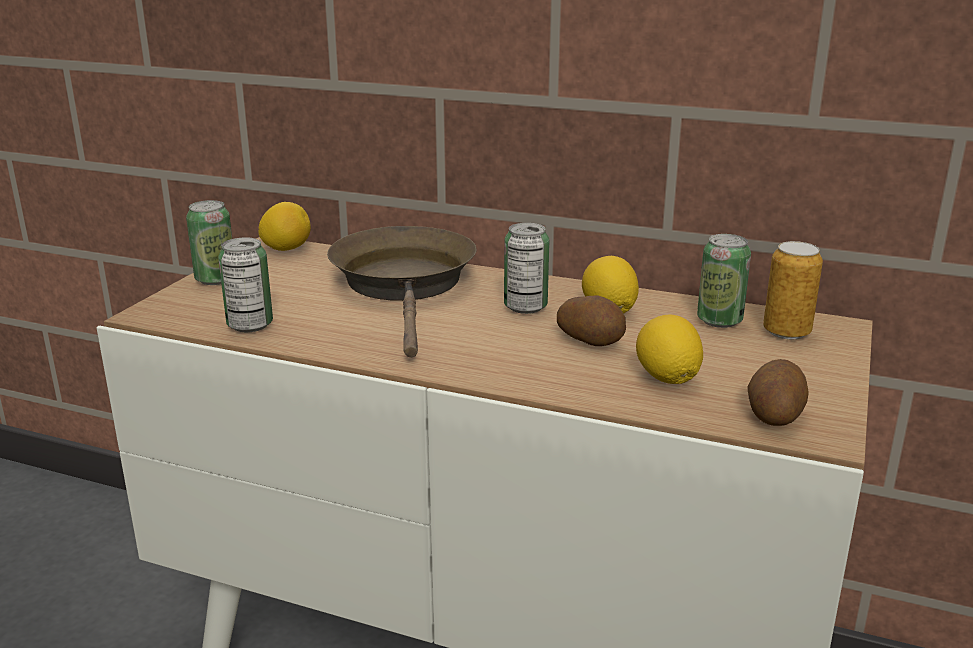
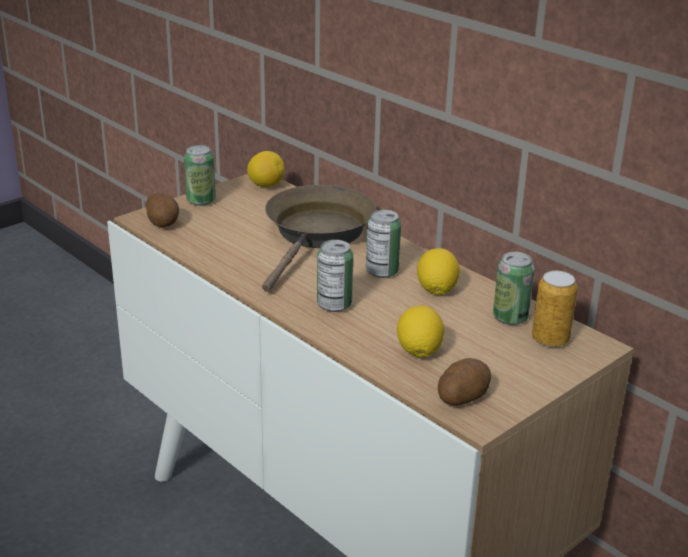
camera: 25 degrees right, 5 degrees up
can [218,237,273,332] -> can moved to [317,240,353,312]
potato [557,296,626,346] -> potato moved to [146,193,179,227]

